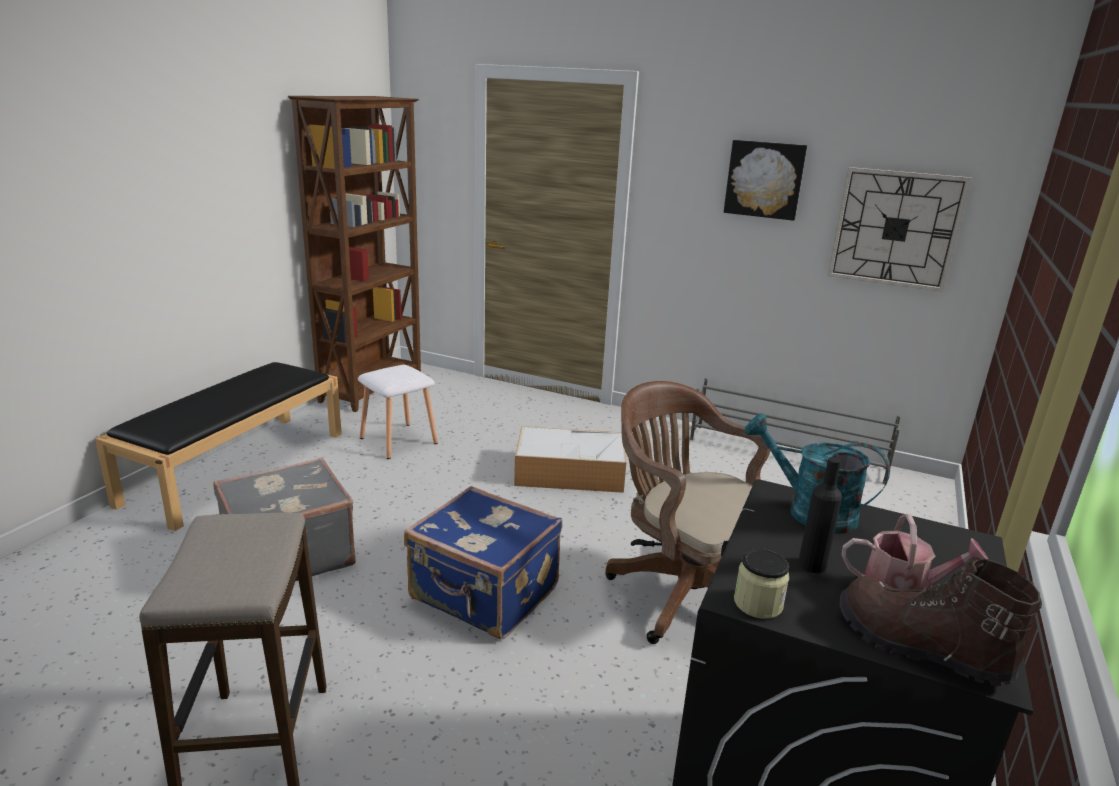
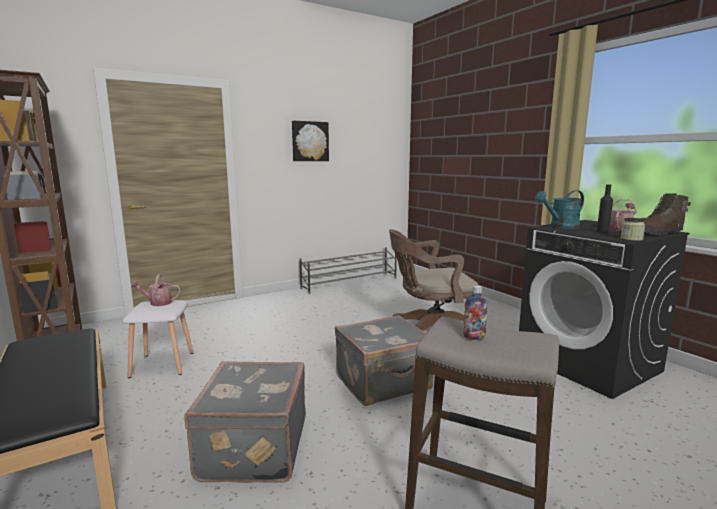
camera: 55 degrees left, 10 degrees down
blue suitcase [404,486,562,640] -> grey suitcase [335,315,434,406]
storage box [514,426,626,493] -> none
wall clock [828,167,971,292] -> none
none -> watering can [131,274,181,306]
none -> bottle [463,285,488,340]

